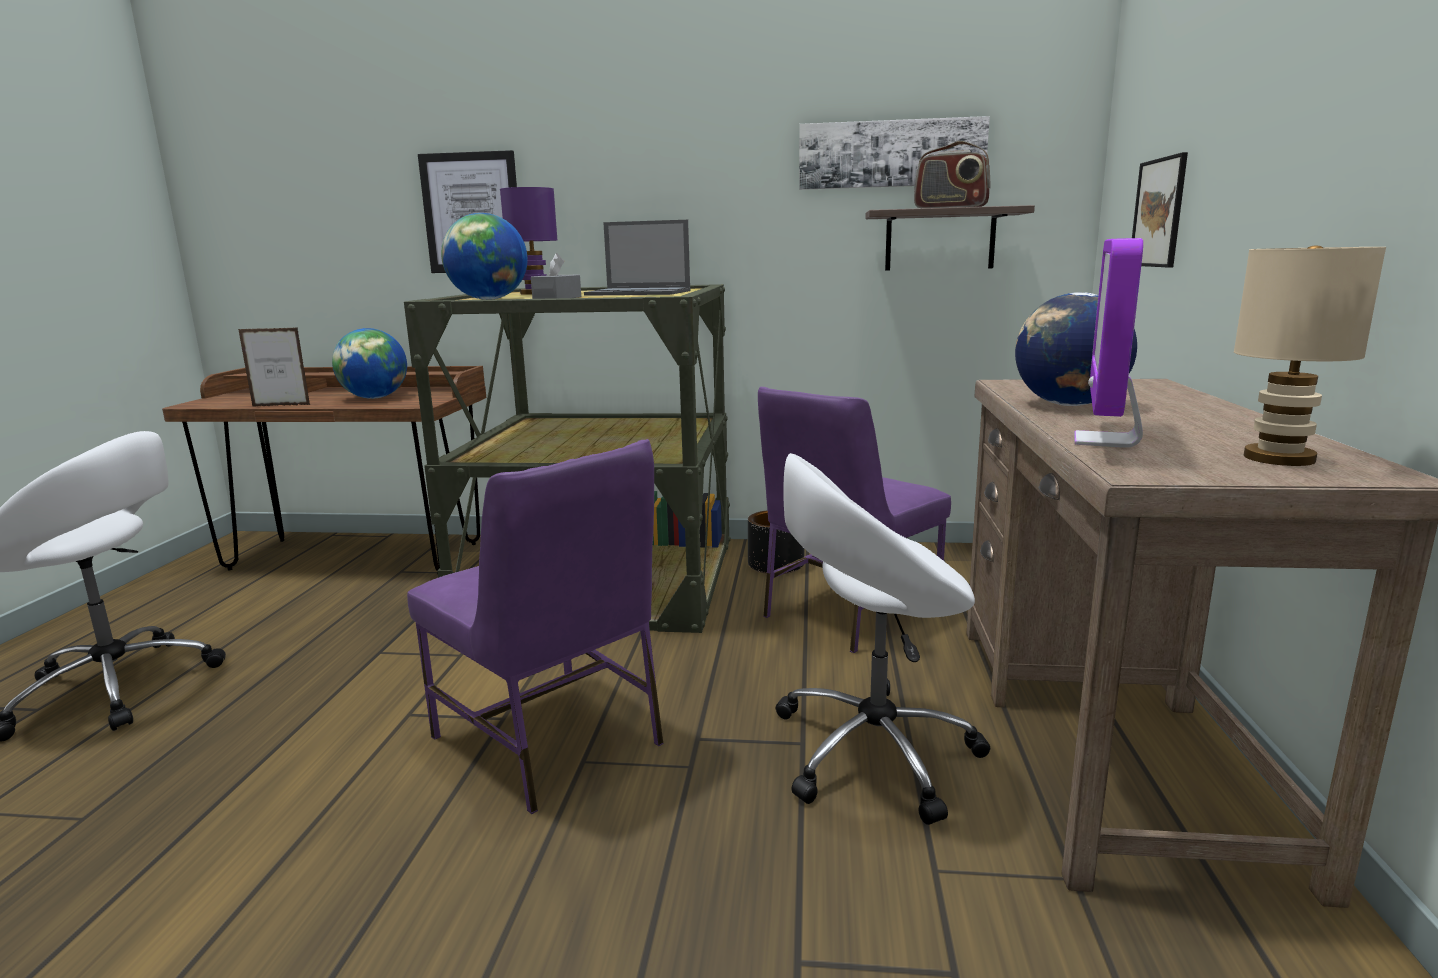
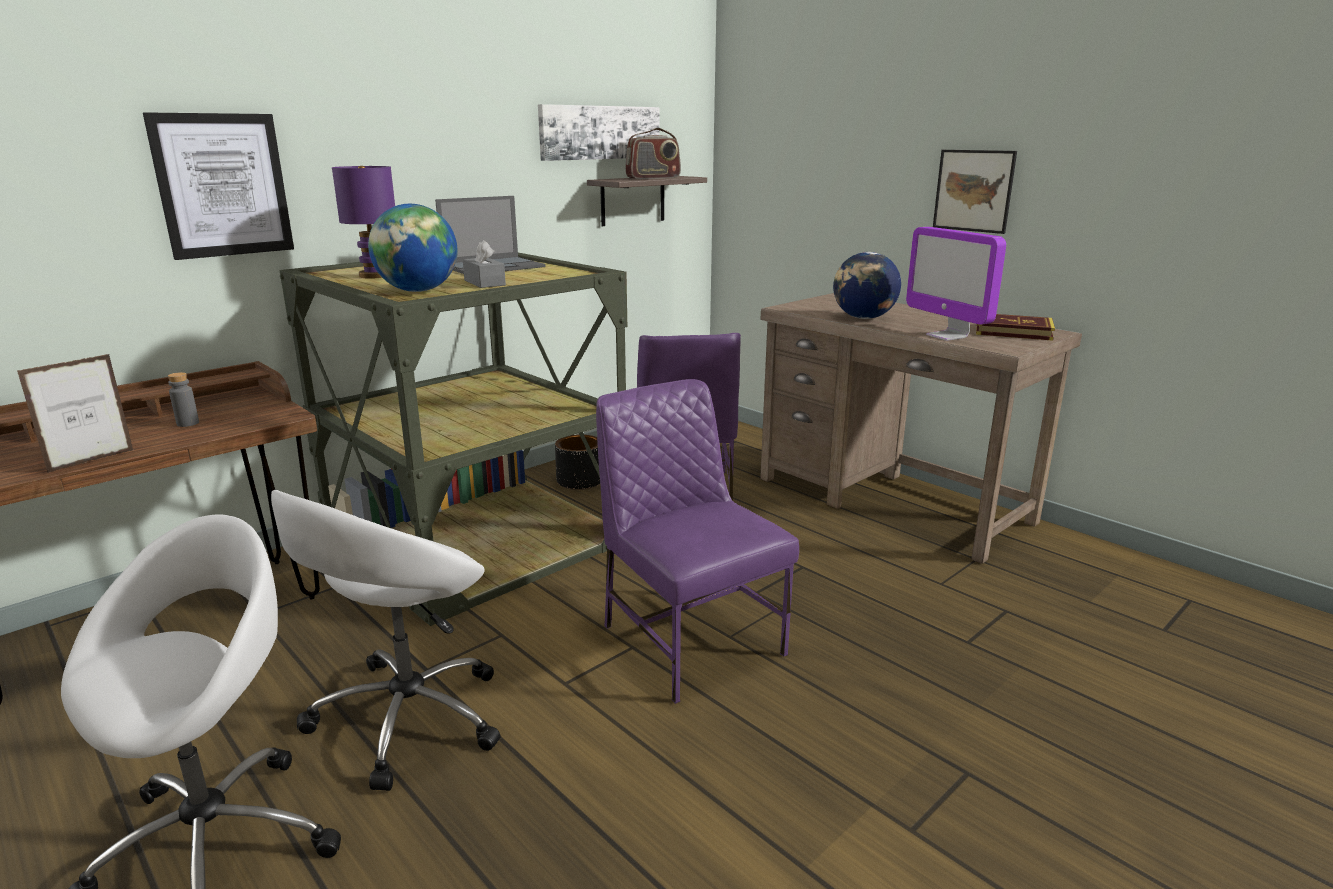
camera: 50 degrees left, 5 degrees up
globe [332,328,407,399] -> grey bottle [168,372,199,427]
purple chair [407,439,664,814] -> purple chair turned 120 degrees counterclockwise [596,379,799,704]
white office chair [775,453,990,825] -> white office chair moved to [271,490,501,791]
picture [1132,152,1188,267] -> picture moved to [933,150,1017,234]
beige table lamp [1234,246,1386,466] -> book [976,314,1055,341]

